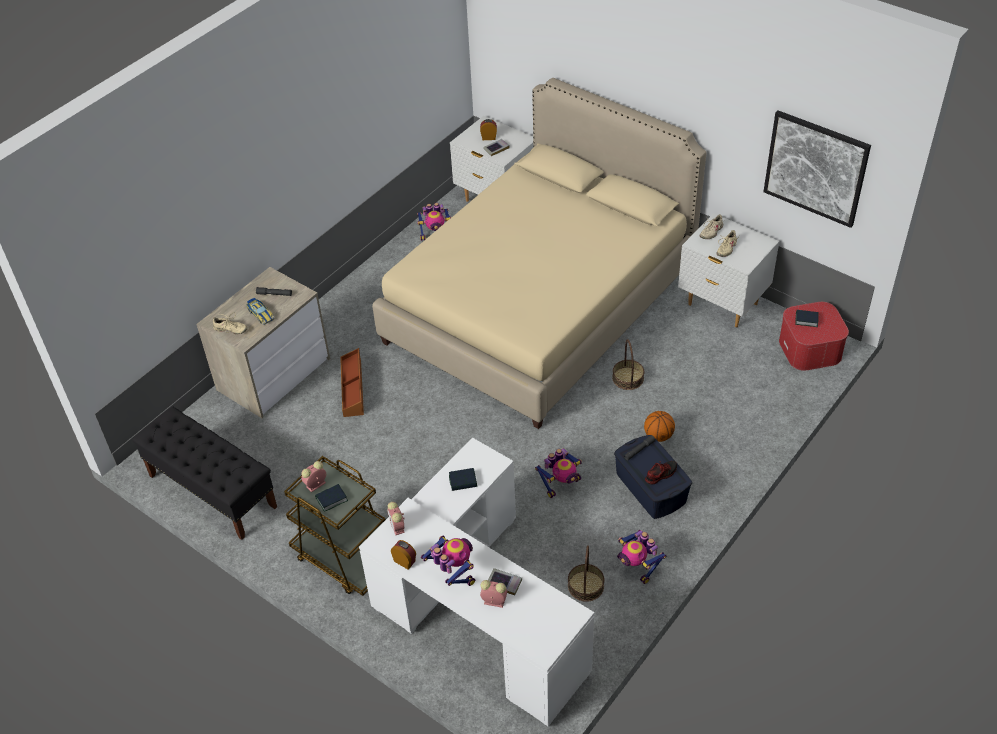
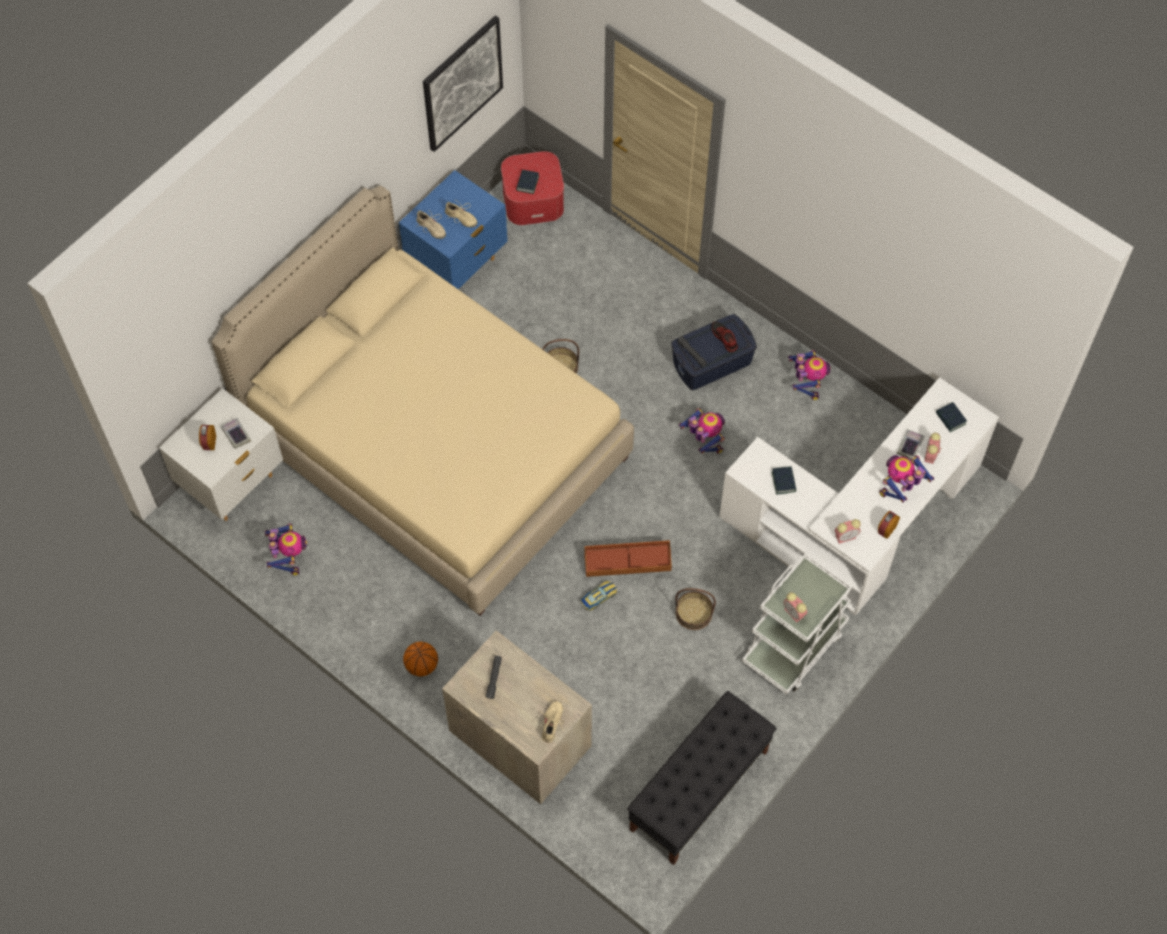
camera: 90 degrees left, 15 degrees up
toy car [246,298,274,325] -> toy car moved to [580,581,618,611]
brown cart [284,456,386,596] -> white cart [742,553,852,695]
book [315,484,348,512] -> book moved to [936,402,967,432]
brown storage box [340,348,364,417] -> brown storage box moved to [584,540,672,577]
basket [568,545,604,602] -> basket moved to [675,588,716,630]
toy robot [617,530,666,584] -> toy robot turned 60 degrees counterclockwise [788,350,831,400]
basketball [644,411,675,442] -> basketball moved to [403,642,438,677]
white nightstand [678,213,779,327] -> blue nightstand [399,170,508,289]

